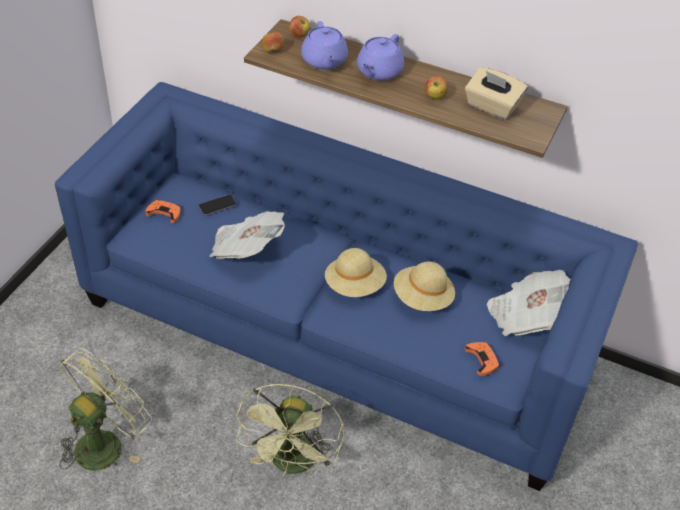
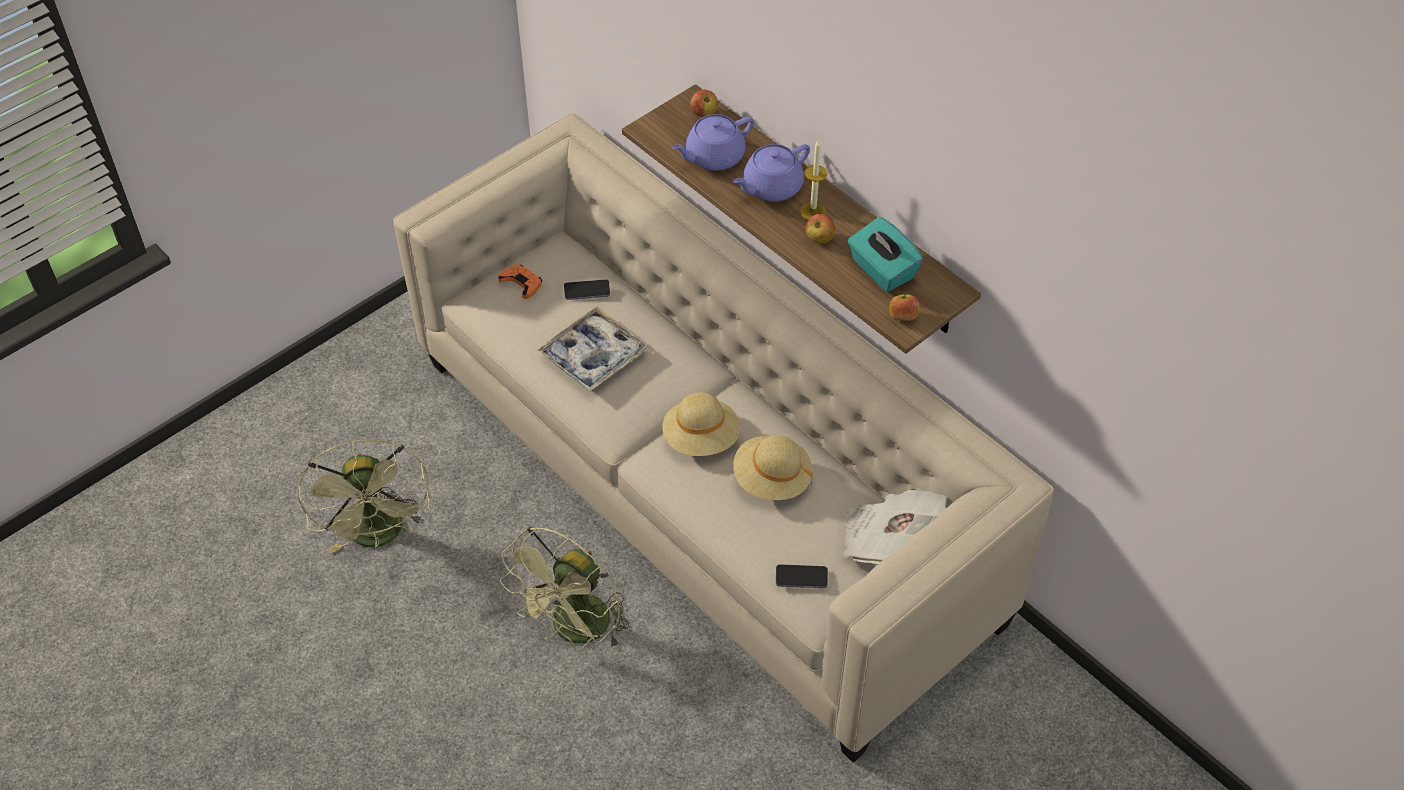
camera: 25 degrees right, 5 degrees up
blue sofa [55,82,638,491] -> beige sofa [393,113,1054,763]
green fan [59,348,152,471] -> green fan turned 105 degrees clockwise [298,439,429,554]
newspaper [210,211,285,259] -> tray [538,307,647,392]
apple [262,31,284,52] -> apple moved to [889,293,920,321]
purple teapot [301,21,348,70] -> purple teapot turned 45 degrees clockwise [672,114,754,171]
beige tissue box [465,67,528,120] -> turquoise tissue box [848,217,923,292]
orange game controller [465,342,500,376] -> phone [776,564,828,588]
none -> candle [800,139,827,220]

